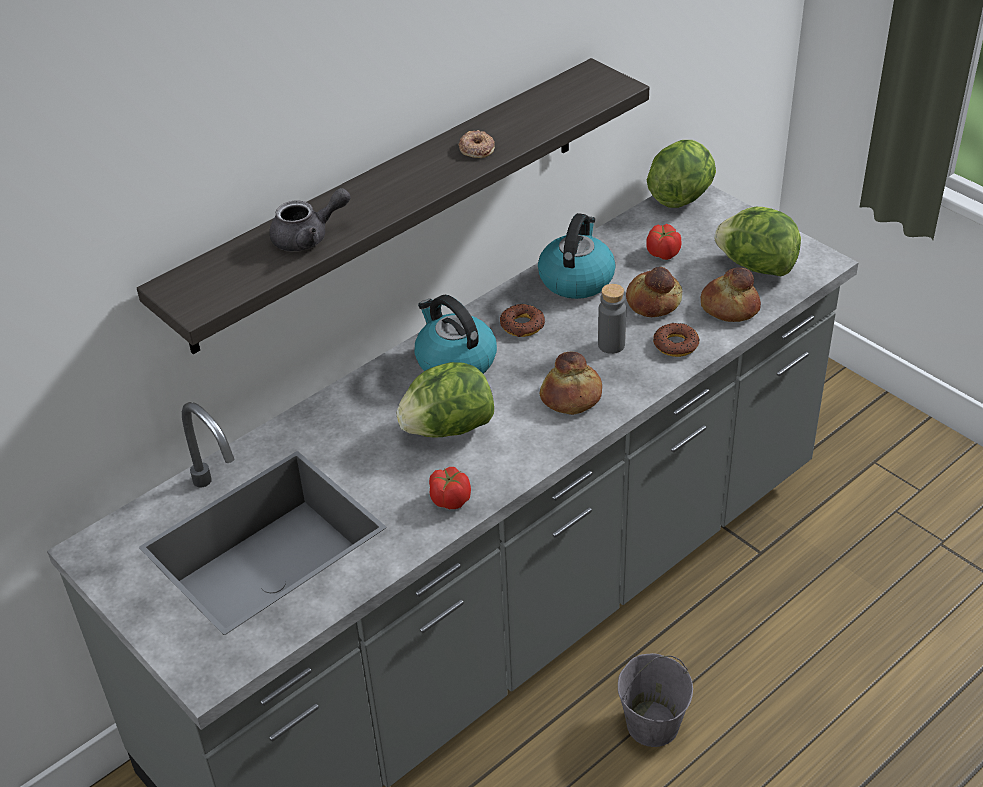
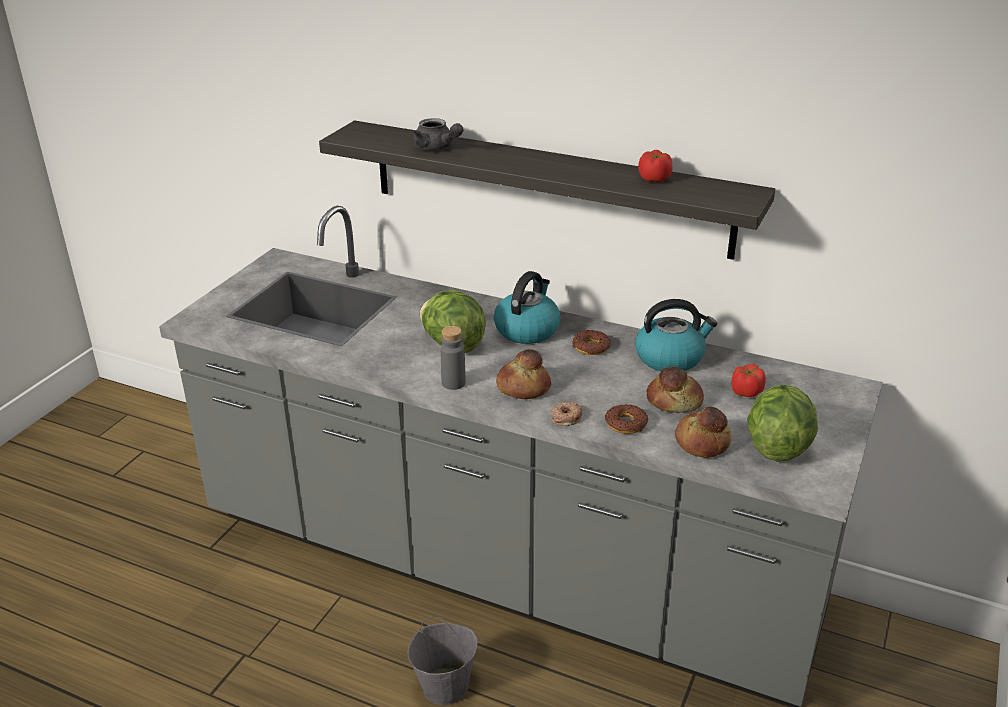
camera: 65 degrees right, 10 degrees down
tomato [429,467,471,509] -> tomato moved to [638,150,673,182]
donut [458,130,495,158] -> donut moved to [551,402,582,426]
grey bottle [598,284,626,354] -> grey bottle moved to [440,326,466,390]
lettuce [647,140,716,208] -> none

